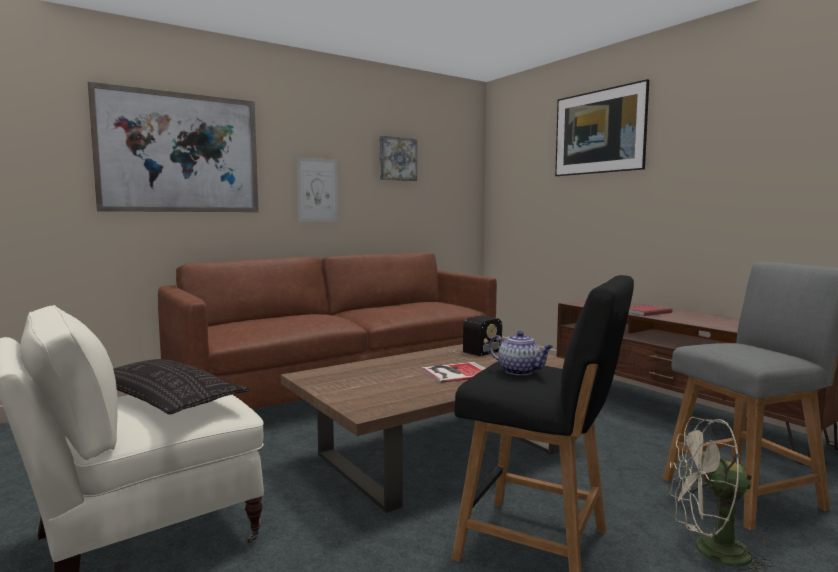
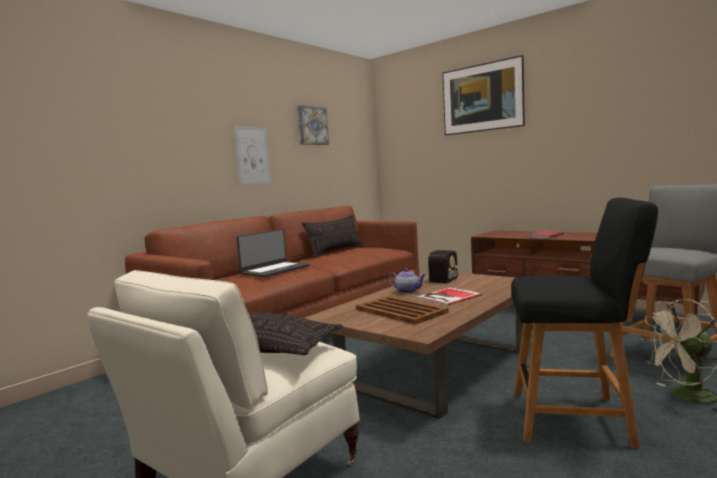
camera: 15 degrees left, 0 degrees up
picture [88,82,259,212] -> none
teapot [489,331,553,375] -> teapot moved to [388,268,426,293]
none -> laptop [236,229,310,277]
none -> pillow [302,215,364,259]
none -> brown tray [356,296,449,325]

